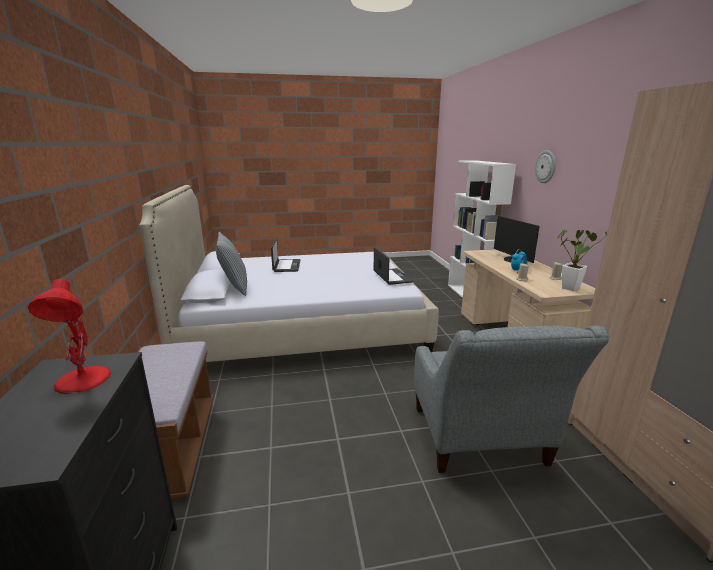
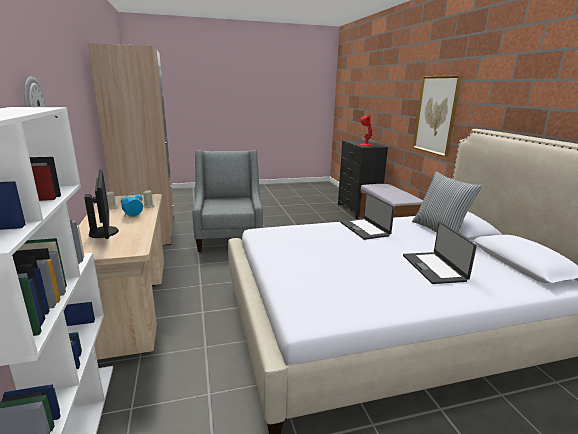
camera: 175 degrees right, 0 degrees up
laptop [374,247,413,285] -> laptop moved to [340,193,395,240]
potted plant [557,230,608,291] -> none
none -> picture [413,75,462,157]

